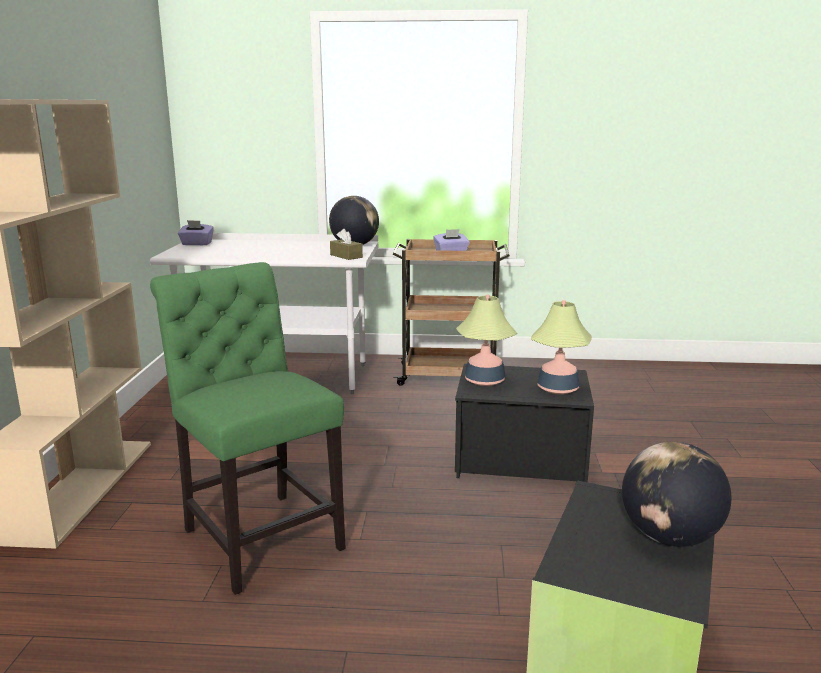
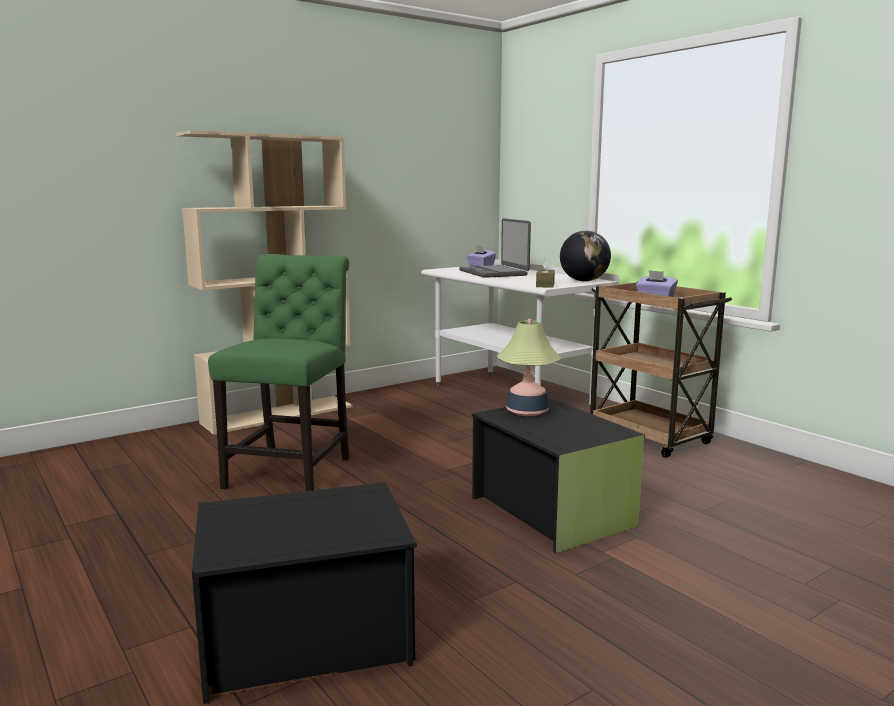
camera: 50 degrees right, 5 degrees down
table lamp [531,300,592,394] -> none
globe [622,442,732,547] -> none
none -> laptop [459,218,531,278]

